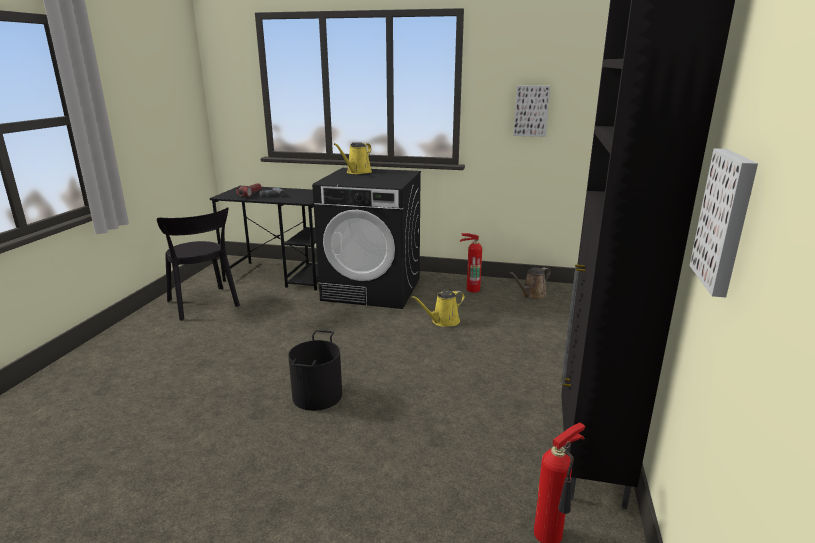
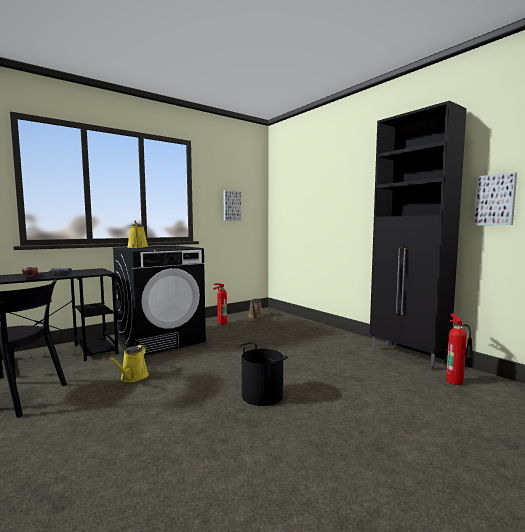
camera: 50 degrees left, 15 degrees down
yellow watering can [411,290,465,326] -> yellow watering can moved to [109,345,149,382]

